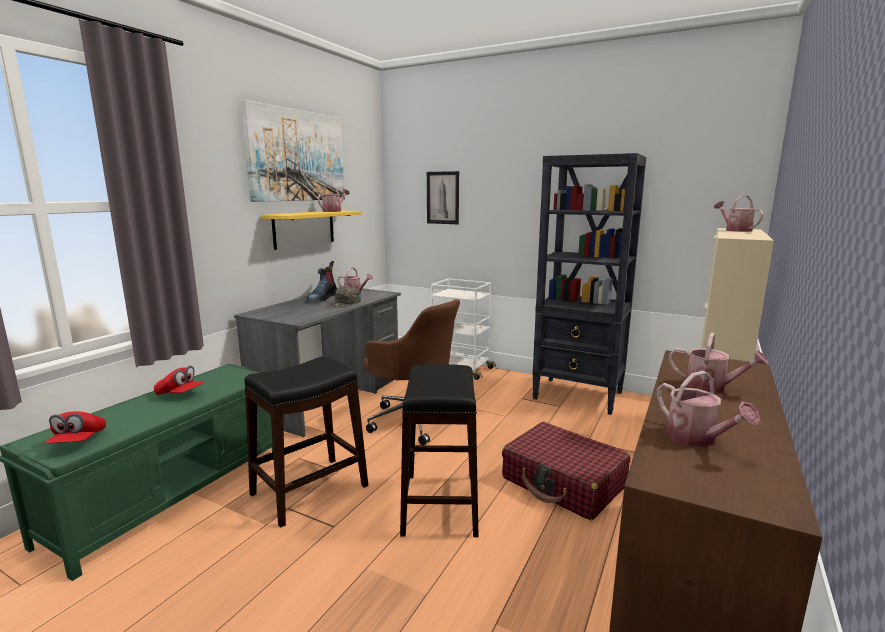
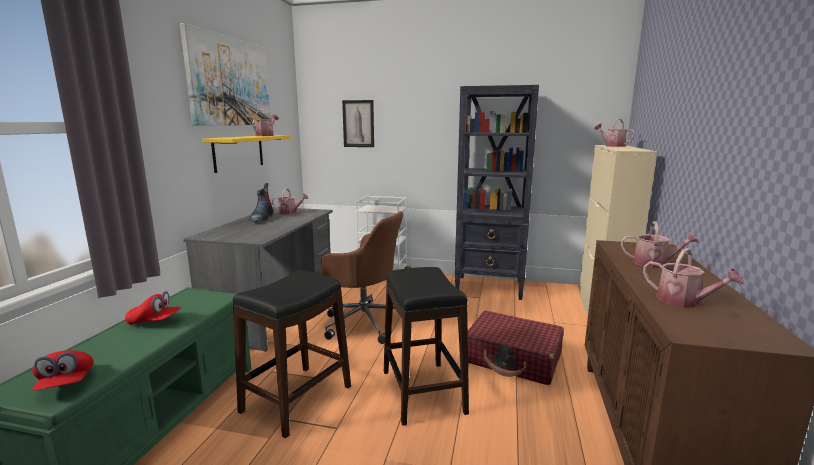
camera: 15 degrees left, 0 degrees up
green cap [327,287,361,307] -> none

